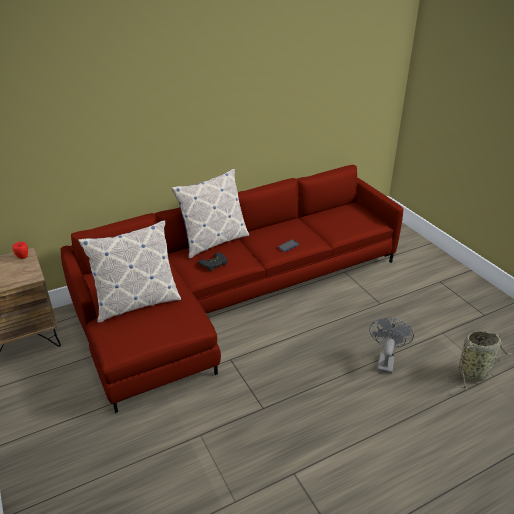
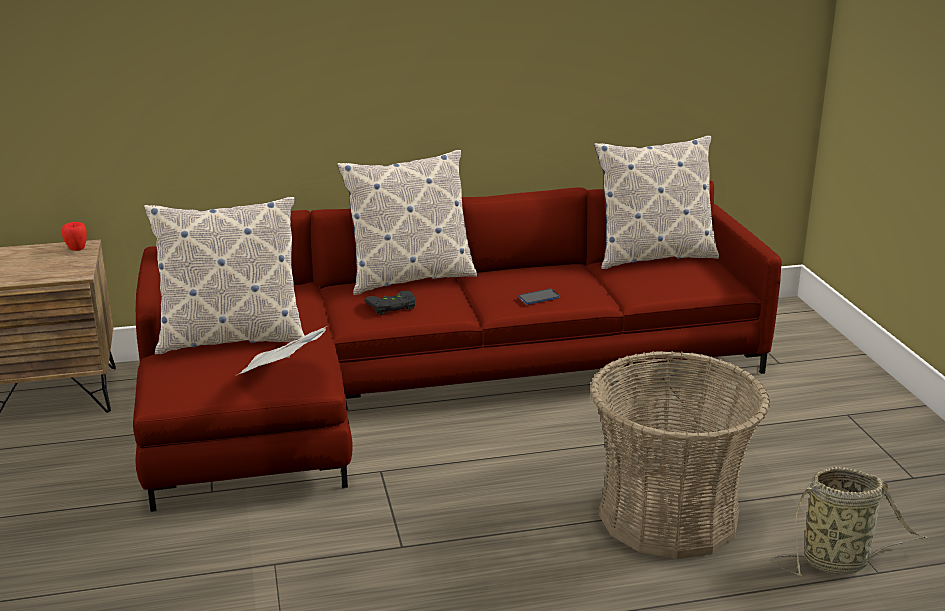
camera: 15 degrees right, 10 degrees down
grey fan [369,318,414,374] -> basket [590,351,770,559]
none -> newspaper [237,326,327,375]
none -> pillow [594,135,719,269]

